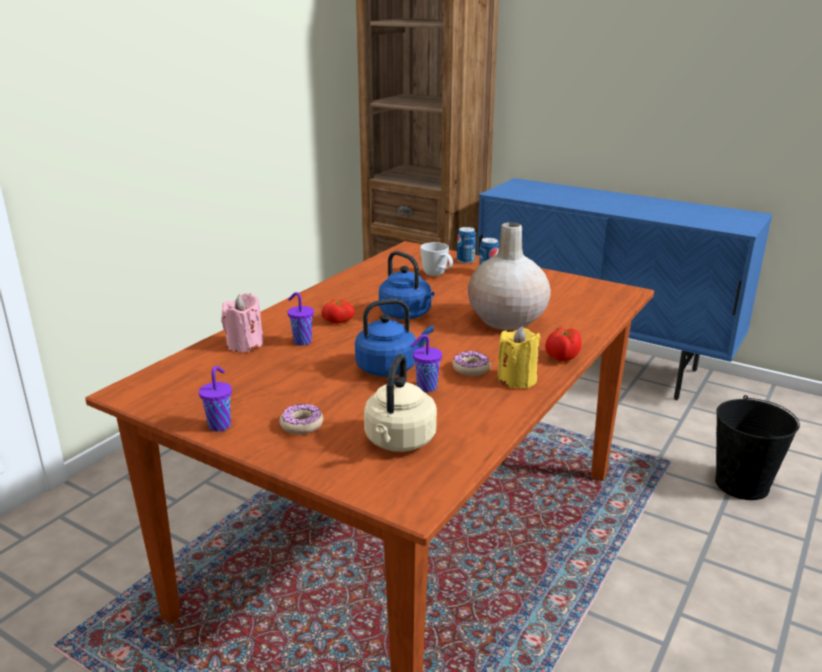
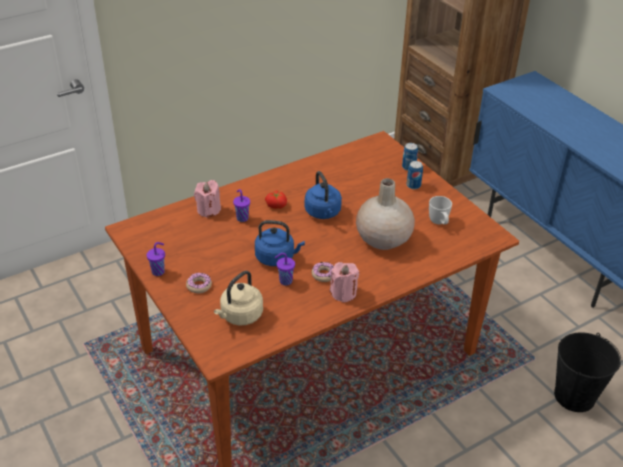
camera: 25 degrees right, 15 degrees up
white mug [420,242,453,276] -> white mug moved to [429,196,452,224]
yellow candle [497,326,541,388] -> pink candle [330,262,359,303]
tomato [545,327,582,361] -> none

